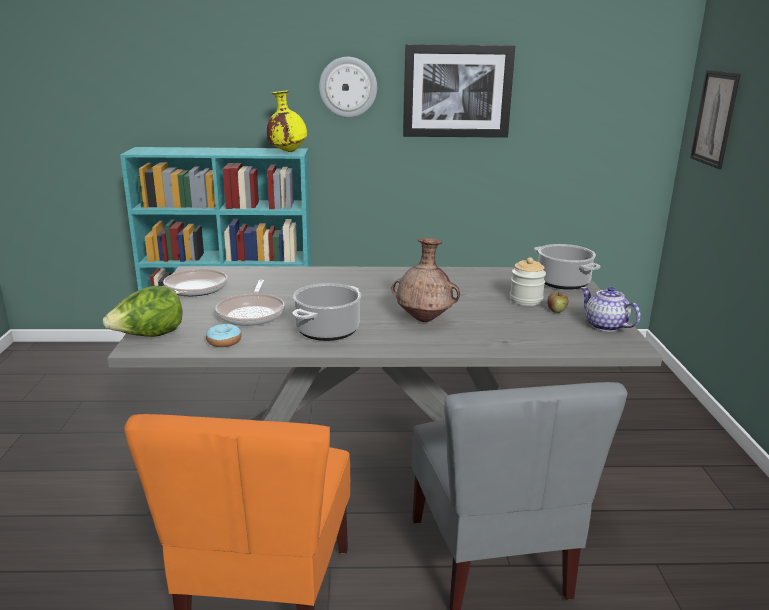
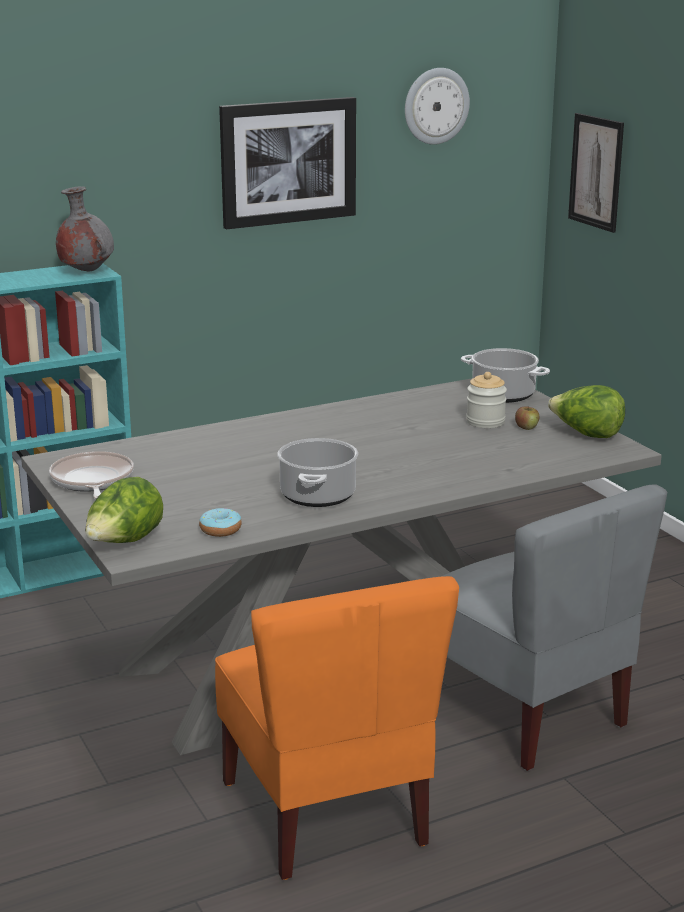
camera: 25 degrees left, 0 degrees up
frying pan [215,280,285,326] -> none
yellow vase [267,91,307,152] -> grey vase [56,186,114,271]
wall clock [319,57,377,118] -> wall clock moved to [405,68,470,145]
brown vase [392,238,460,322] -> none
teapot [581,287,641,332] -> lettuce [548,385,625,438]

